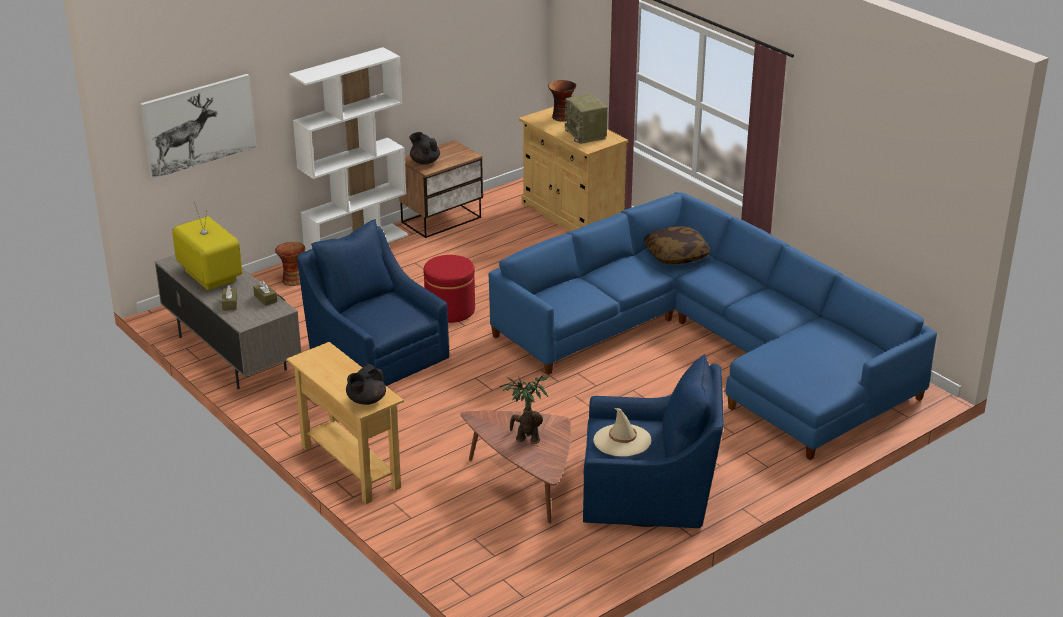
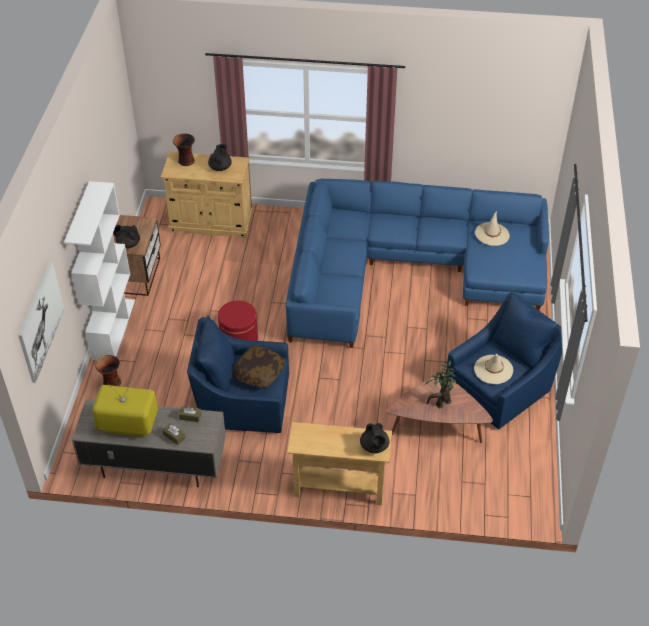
camera: 45 degrees left, 15 degrees up
radio [565,93,608,144] -> black teapot [208,144,232,171]
pillow [644,226,710,264] -> pillow moved to [232,346,285,388]
none -> beige hat [475,212,510,246]

